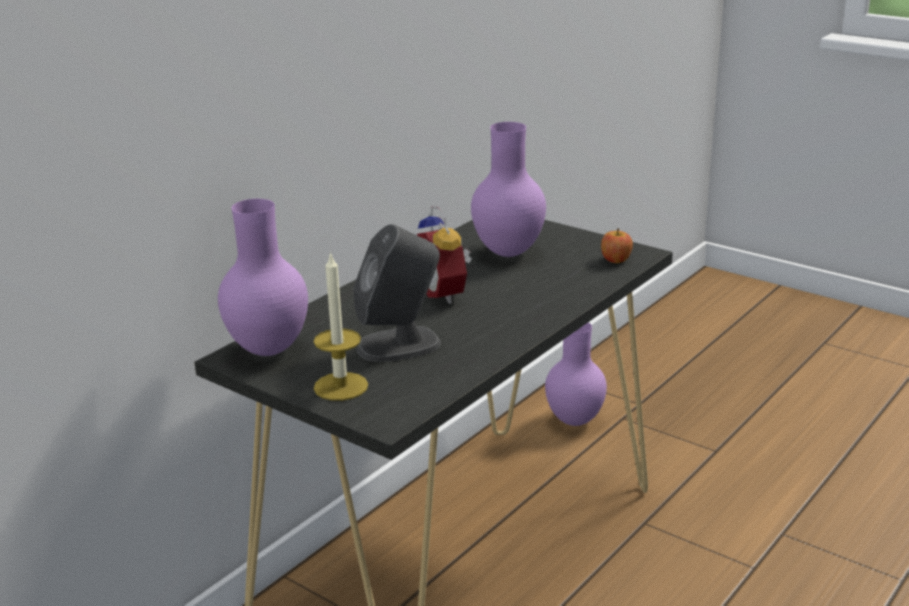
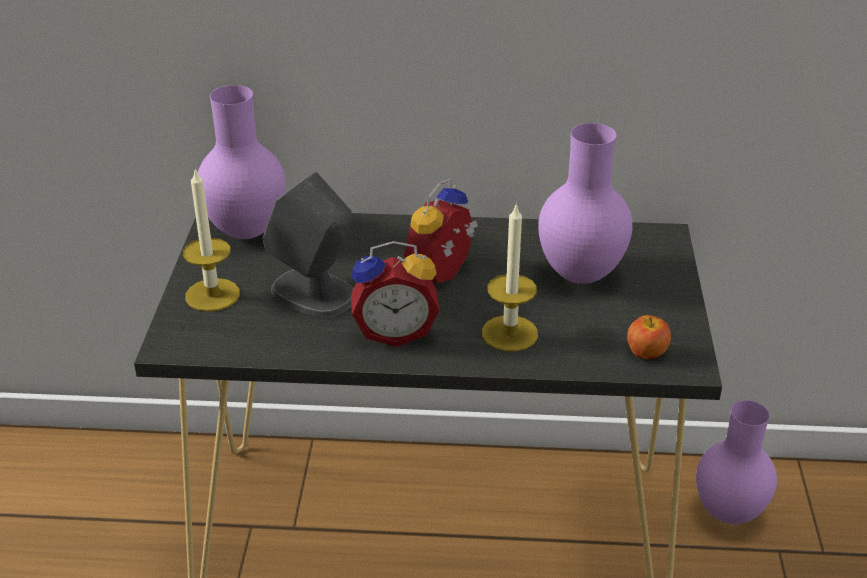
camera: 55 degrees right, 10 degrees up
none -> alarm clock [351,241,439,347]
none -> candle [482,203,538,351]

